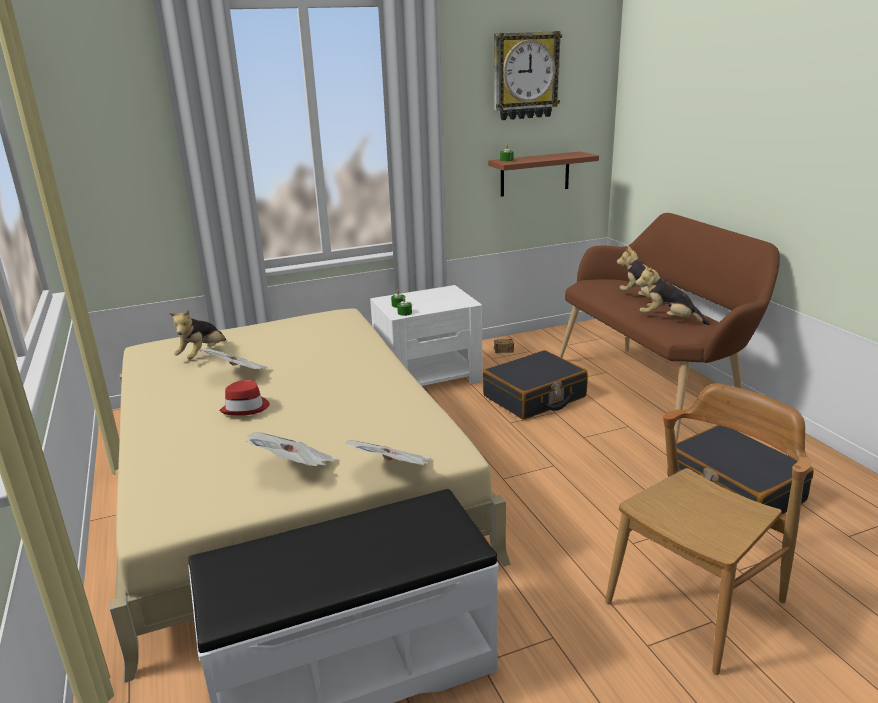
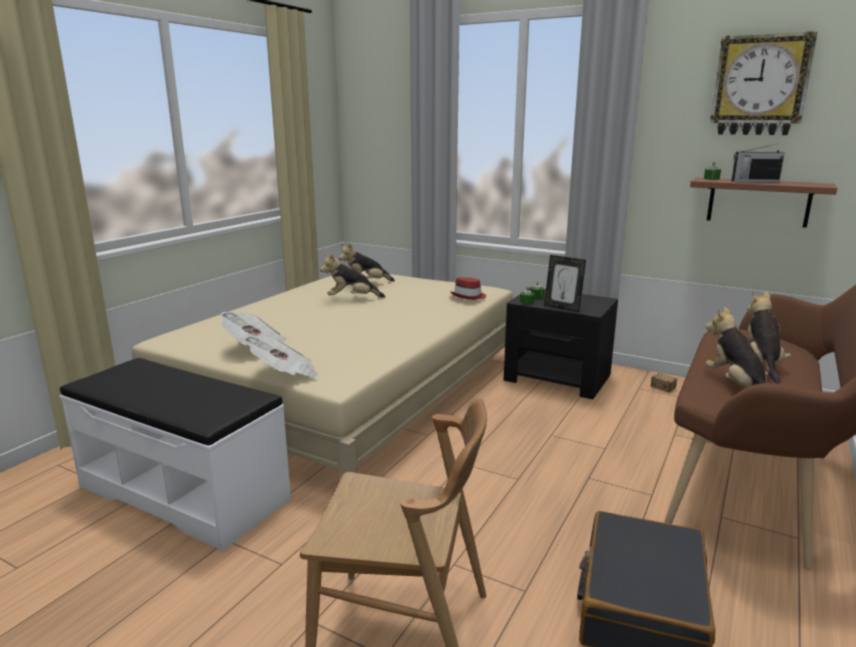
camera: 50 degrees right, 5 degrees down
newspaper [199,349,273,370] -> plush toy [320,254,385,298]
red hat [220,380,270,416] -> red hat moved to [450,277,486,300]
white nightstand [370,285,483,386] -> black nightstand [504,287,618,399]
black suitcase [482,350,588,419] -> none
none -> picture frame [544,255,586,312]
none -> radio [731,144,784,183]

